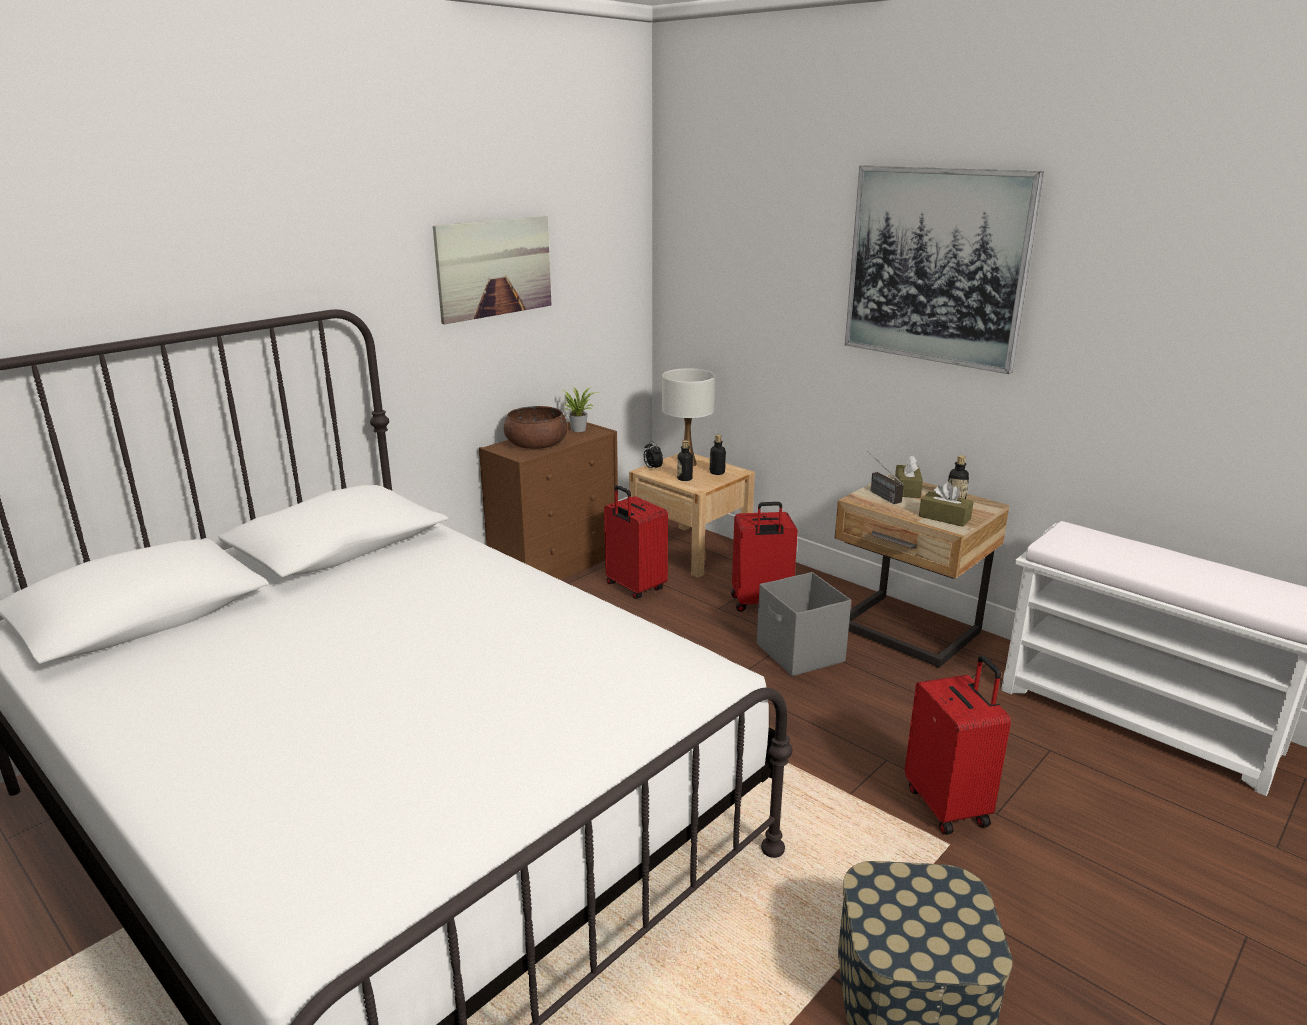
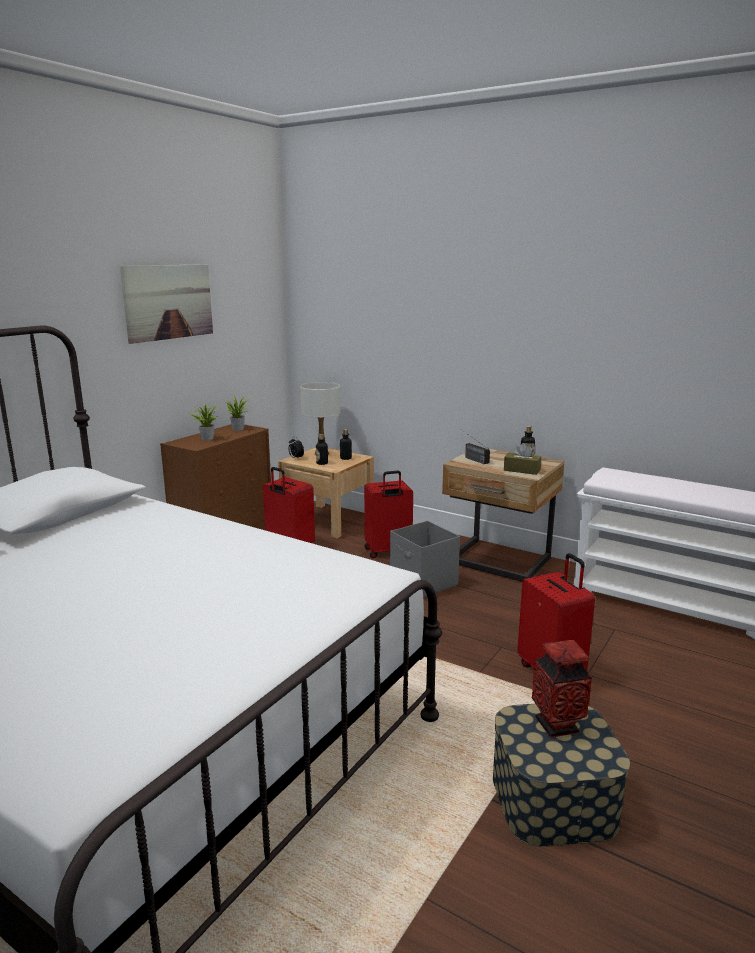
camera: 10 degrees left, 5 degrees down
brown bowl [504,406,568,449] -> potted plant [190,404,220,440]
picture [845,166,1044,374] -> none
brown tissue box [895,456,923,498] -> none
none -> vase [531,640,592,738]

